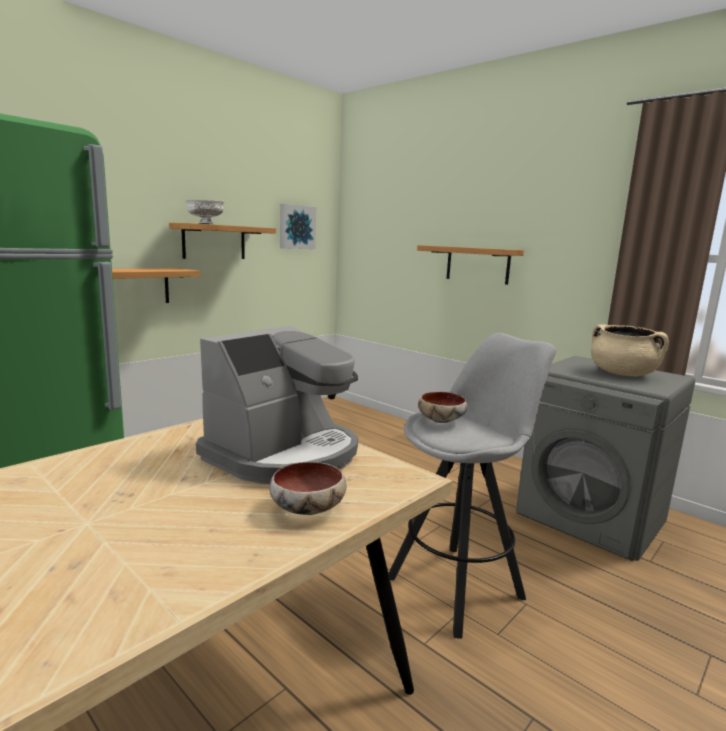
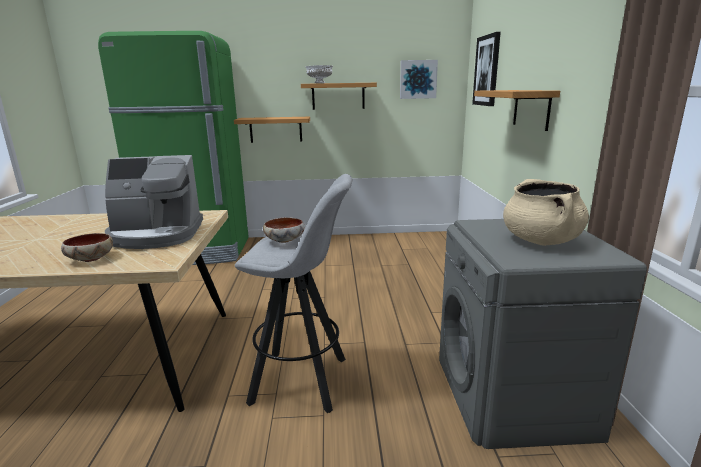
camera: 45 degrees right, 5 degrees up
none -> picture [472,32,501,106]

